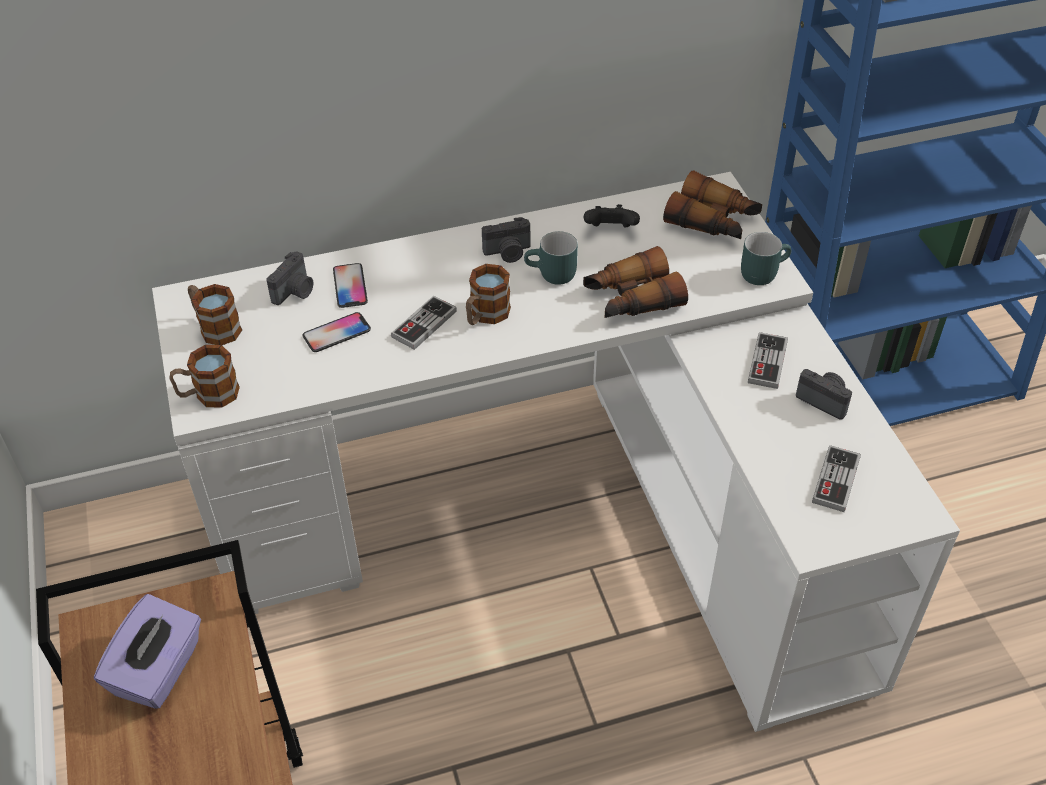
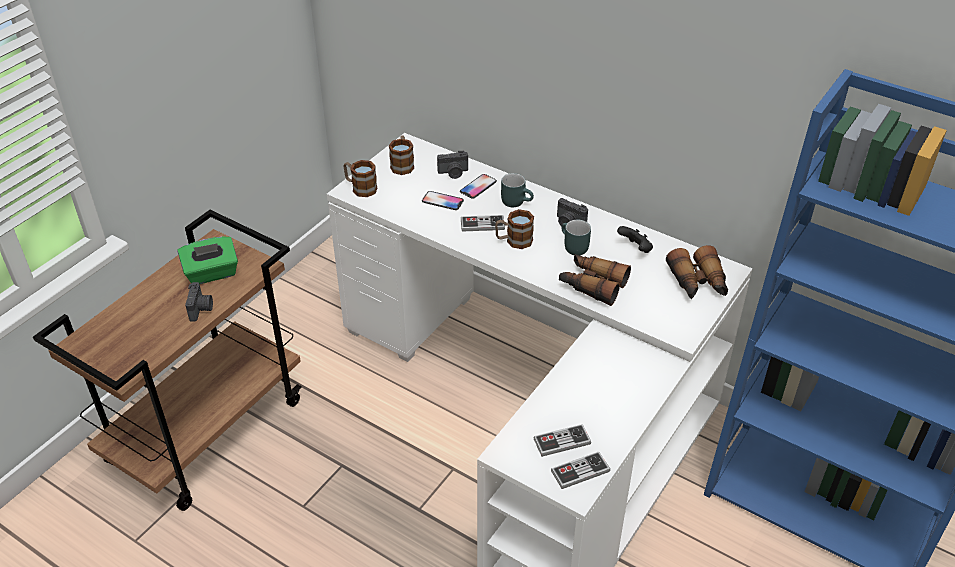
camera: 50 degrees right, 5 degrees down
purple tissue box [94,594,201,709] -> green tissue box [177,237,238,284]
turquoise mug [741,232,791,285] -> turquoise mug moved to [501,173,534,207]
game controller [748,332,788,389] -> game controller moved to [551,452,610,489]
camera [796,369,852,419] -> camera moved to [185,282,213,321]

